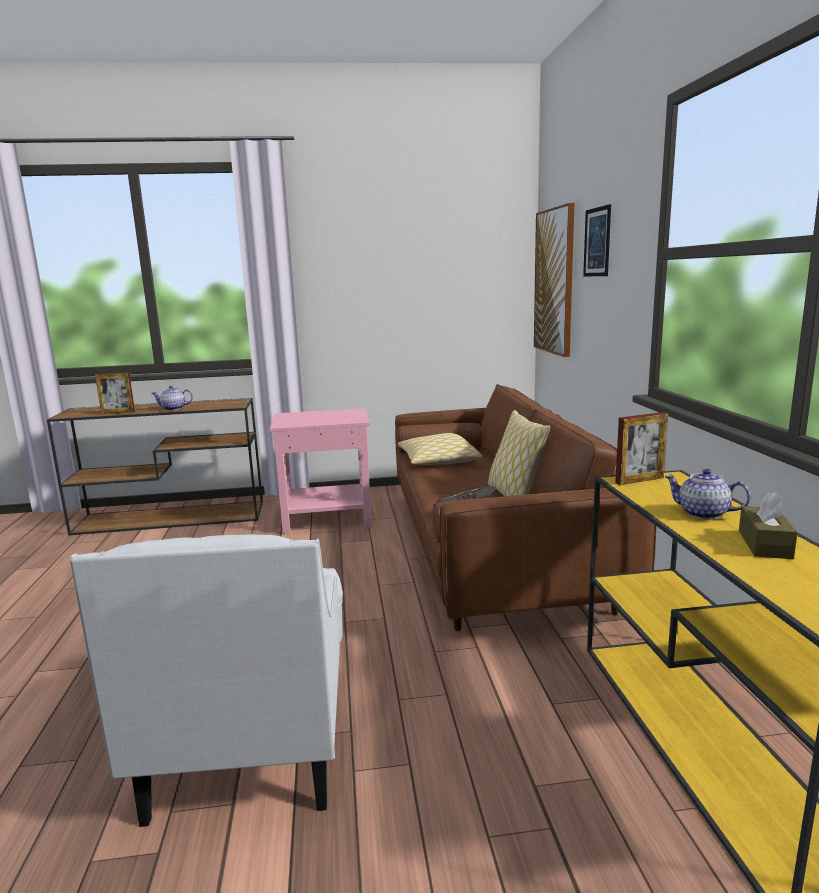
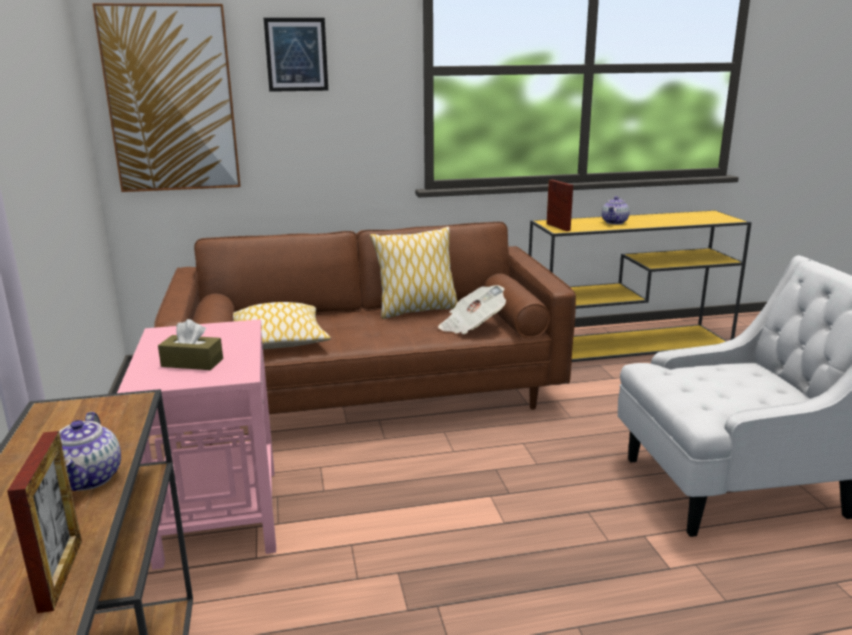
camera: 95 degrees left, 5 degrees up
brown tissue box [739,492,798,559] -> brown tissue box moved to [158,319,223,370]

